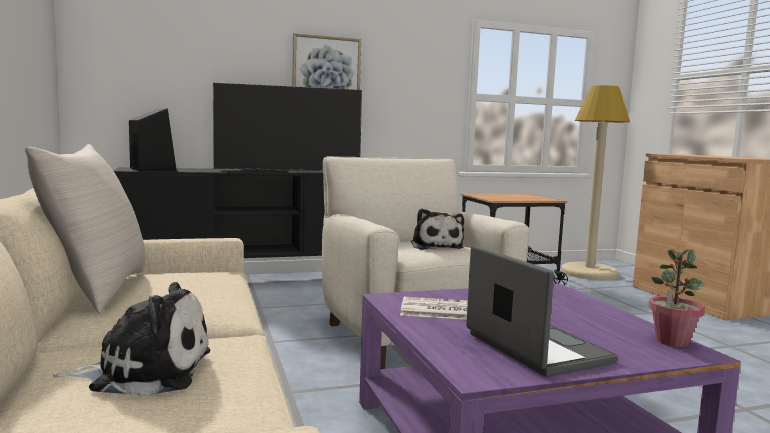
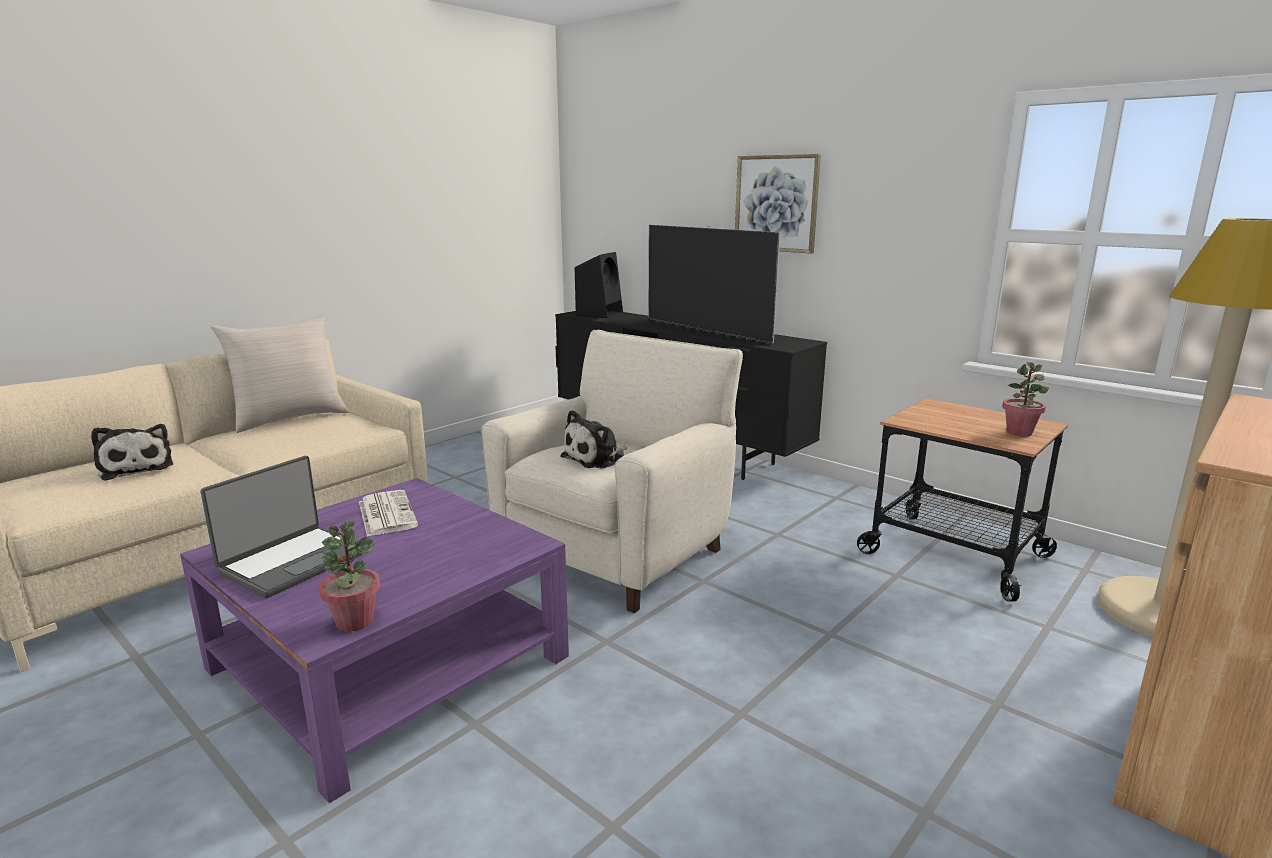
camera: 60 degrees right, 10 degrees up
none -> potted plant [1002,362,1049,437]

